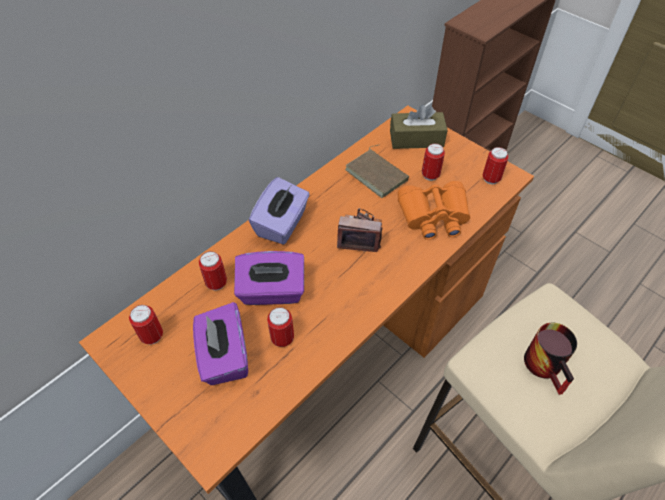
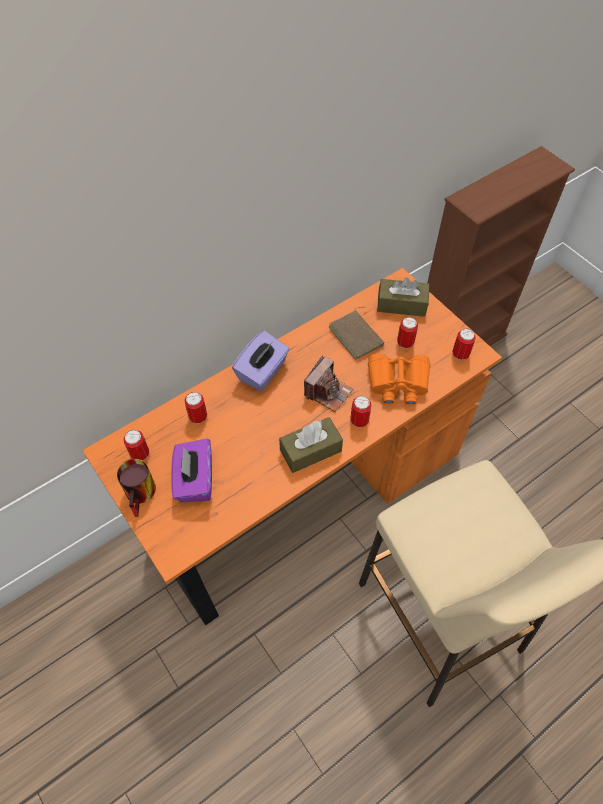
camera: 10 degrees right, 5 degrees up
purple tissue box [234,251,304,305] -> none
can [267,307,294,347] -> can moved to [350,396,371,427]
camera [337,208,382,252] -> camera turned 105 degrees clockwise [304,355,353,412]
mug [524,323,577,395] -> mug moved to [117,459,156,517]
none -> brown tissue box [279,417,343,473]

